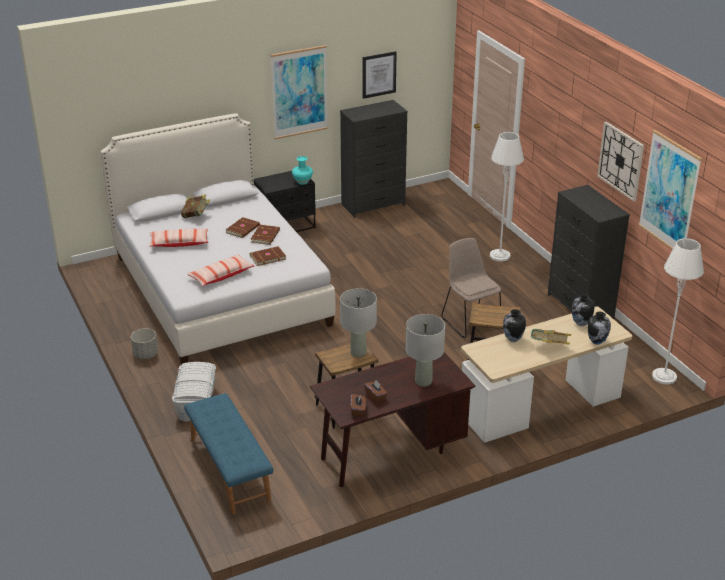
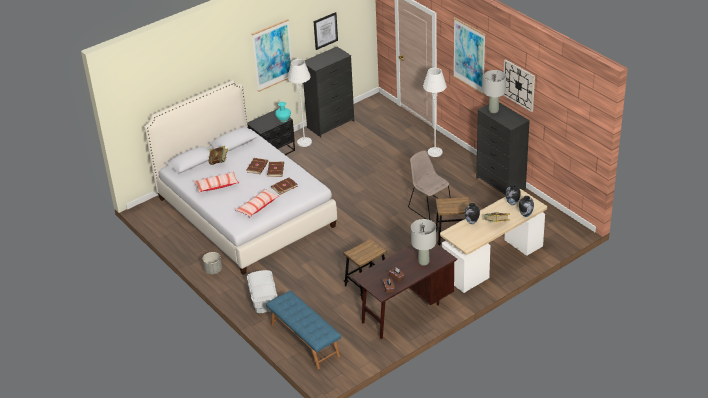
camera: 10 degrees left, 5 degrees up
grey table lamp [340,288,377,357] -> grey table lamp moved to [483,70,506,113]
picture [638,130,702,250] -> picture moved to [453,17,486,94]
white floor lamp [652,238,704,384] -> white floor lamp moved to [288,59,312,147]

